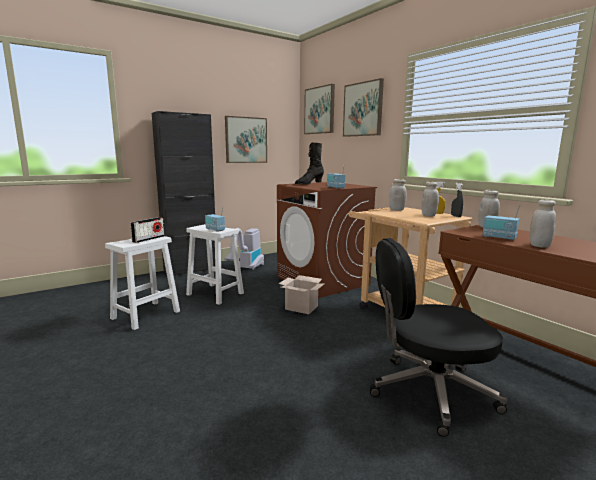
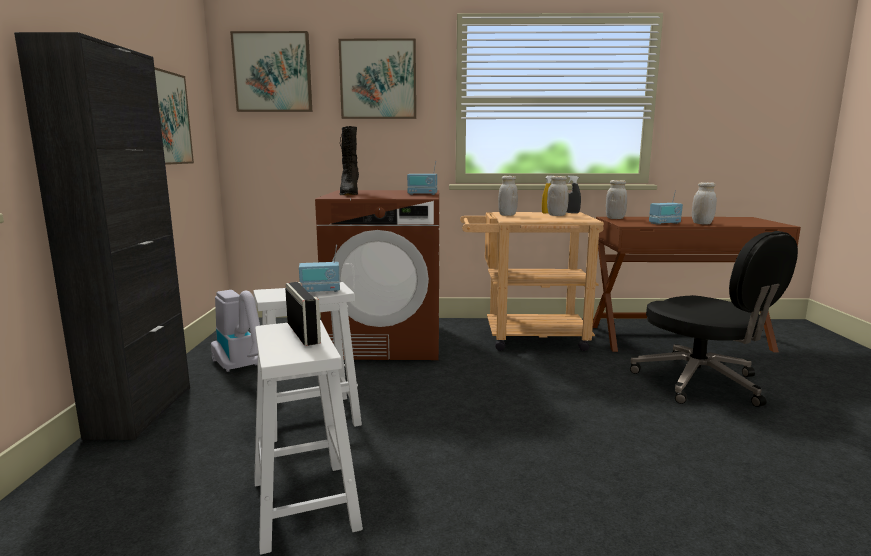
camera: 55 degrees left, 0 degrees up
cardboard box [279,275,325,314] -> none
black office chair [369,238,508,437] -> black office chair turned 60 degrees counterclockwise [630,231,798,407]

